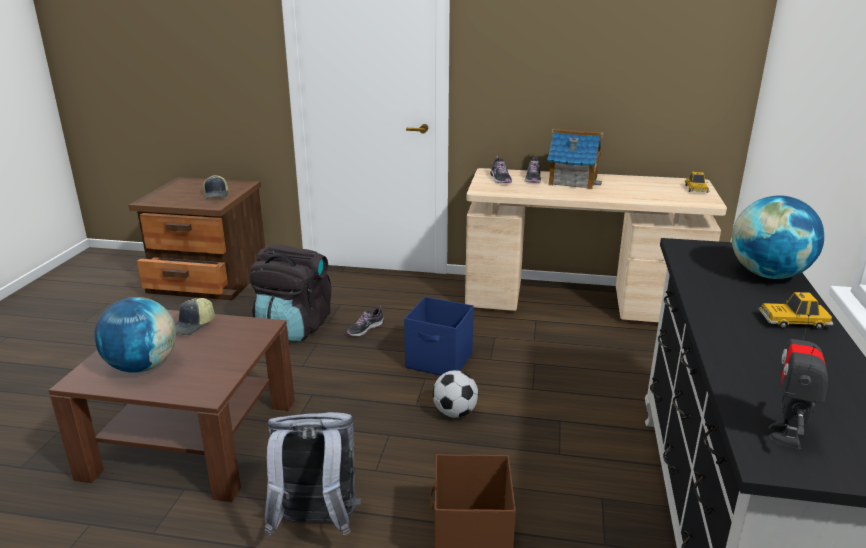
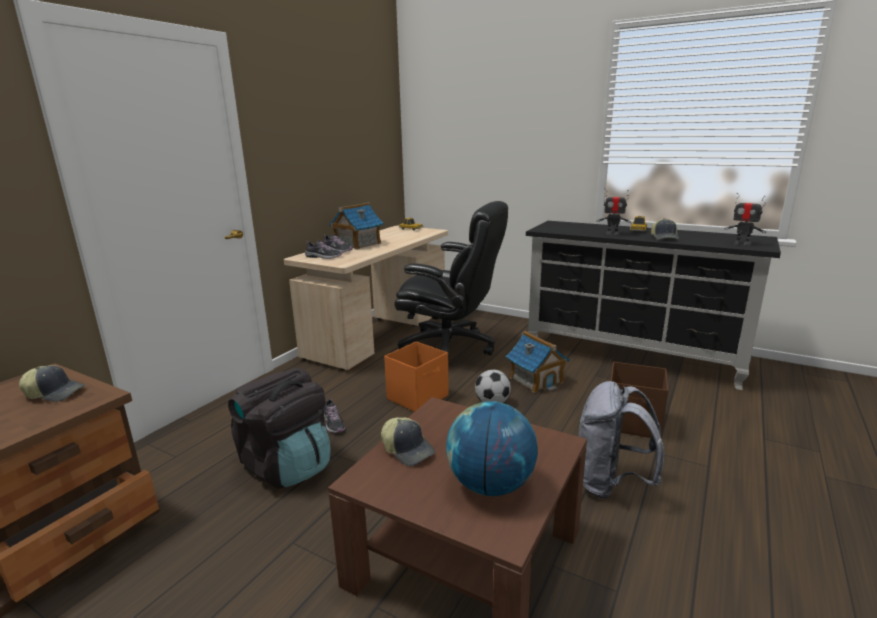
camera: 70 degrees left, 5 degrees down
blue storage box [404,297,474,376] -> orange storage box [384,342,449,412]
globe [731,196,824,279] -> none
none -> black office chair [394,201,508,357]
none -> toy house [506,331,570,393]
none -> toy robot [597,190,631,235]
none -> cap [651,218,679,240]

